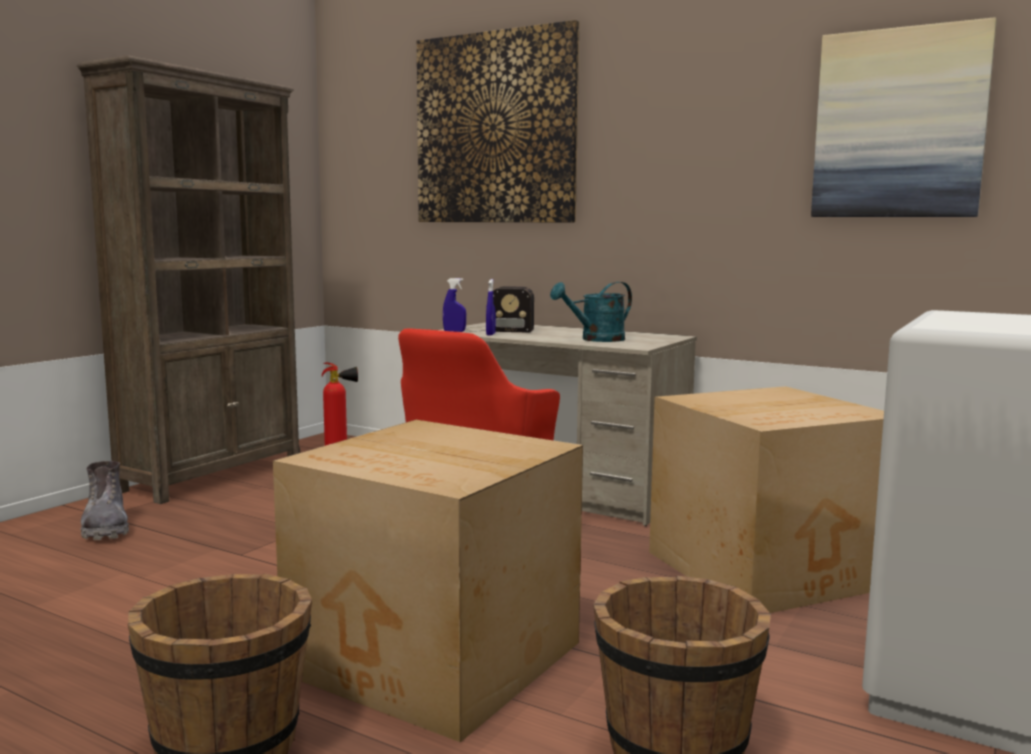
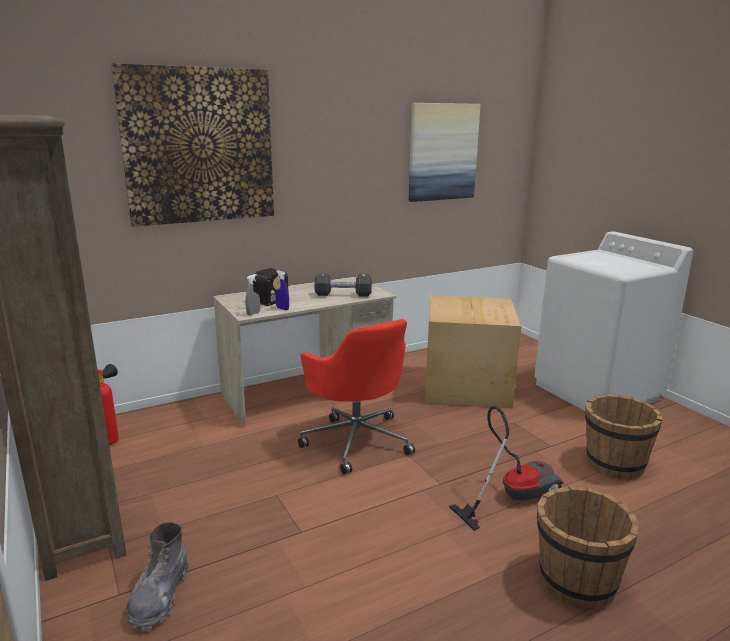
camera: 60 degrees left, 10 degrees up
grey boot [80,461,129,540] -> grey boot turned 90 degrees clockwise [127,522,188,631]
cardboard box [273,420,583,743] -> vacuum cleaner [449,406,563,531]
blue spray bottle [443,278,466,332] -> grey spray bottle [245,274,260,316]
turquoise watering can [550,282,632,342] -> black dumbbell [314,273,372,297]

